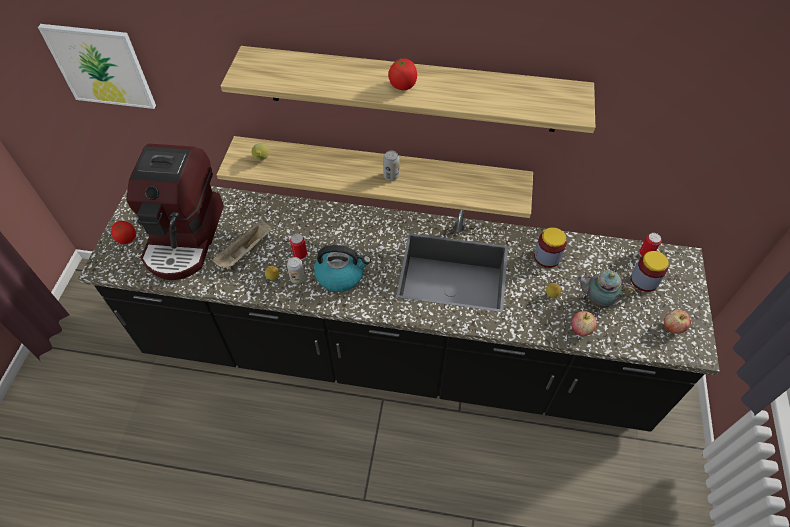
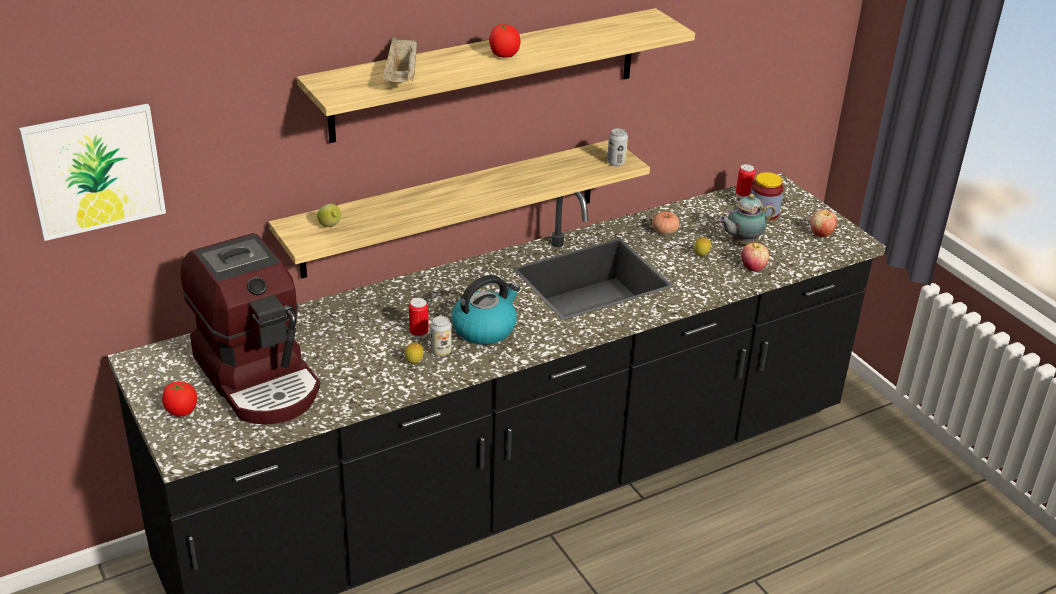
camera: 40 degrees left, 20 degrees down
beige tray [212,219,272,269] -> beige tray moved to [383,37,417,83]
can [383,151,400,181] -> can moved to [607,128,628,166]
jar [534,227,567,268] -> tomato [652,212,679,234]

